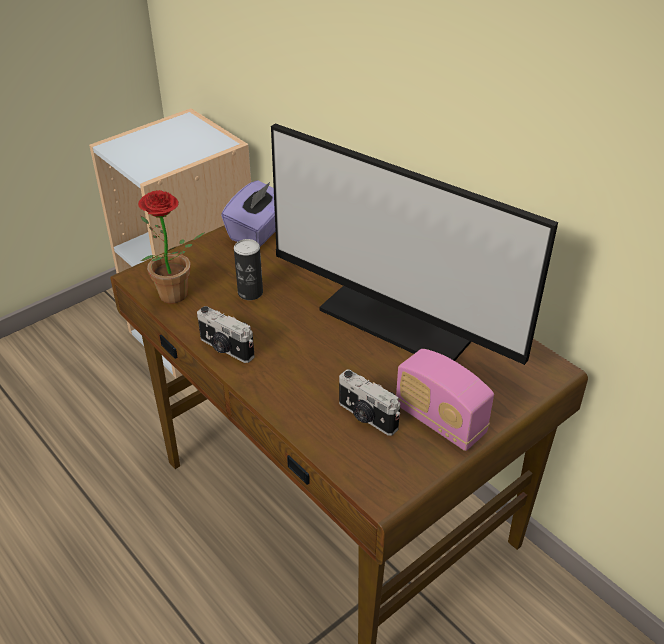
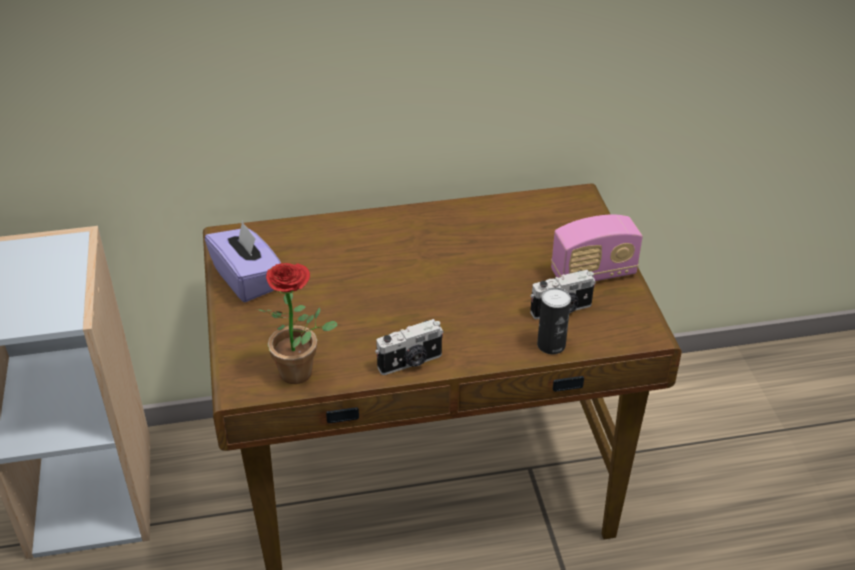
camera: 60 degrees left, 0 degrees up
can [234,239,263,300] -> can moved to [537,287,571,354]
monitor [271,123,558,365] -> none

